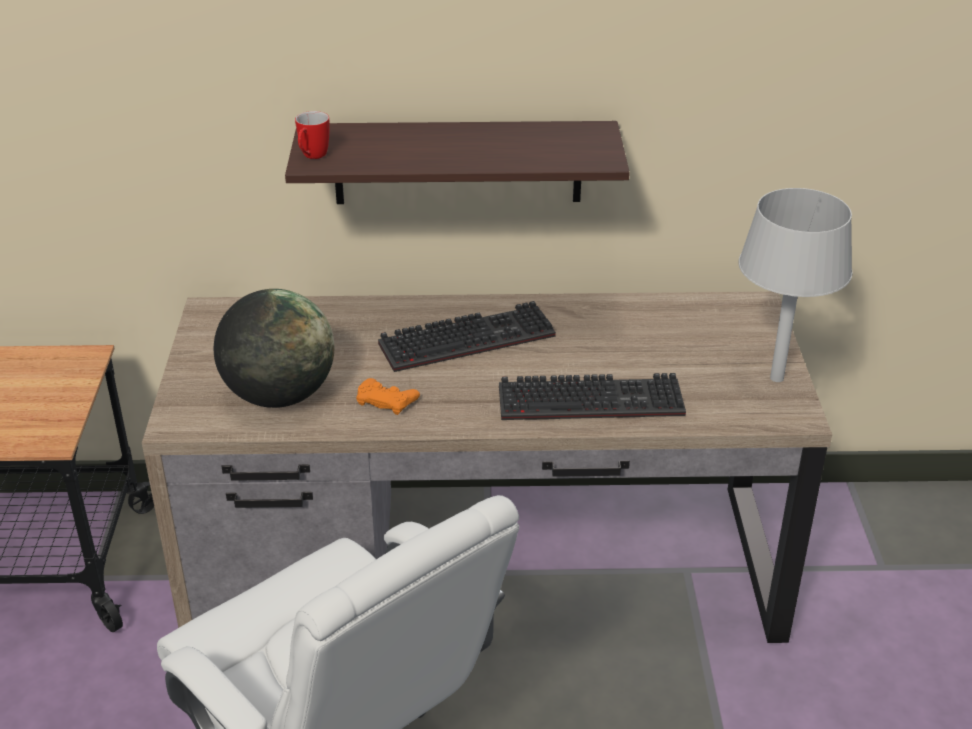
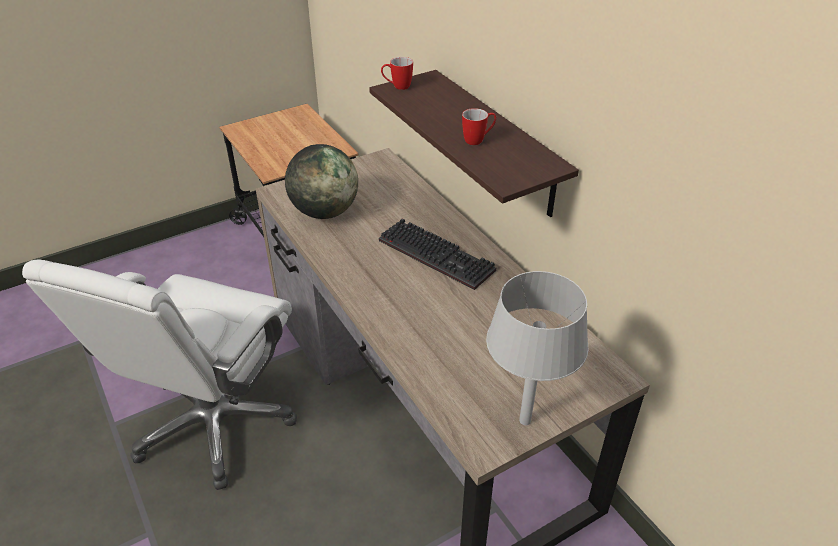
camera: 60 degrees right, 5 degrees up
orange game controller [356,378,420,415] -> none
keyboard [499,373,686,420] -> none
none -> mug [462,108,496,145]

